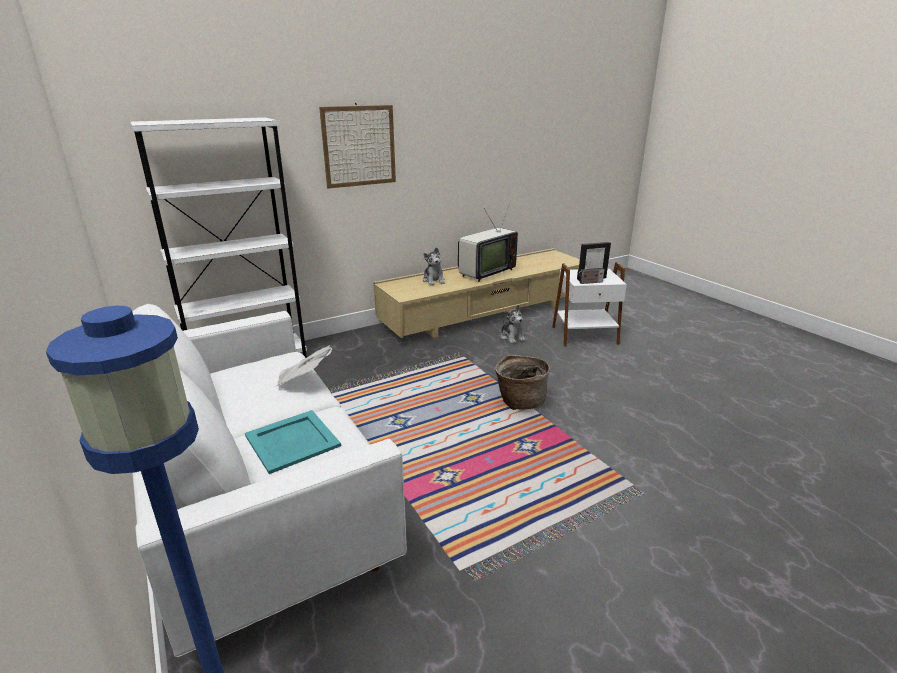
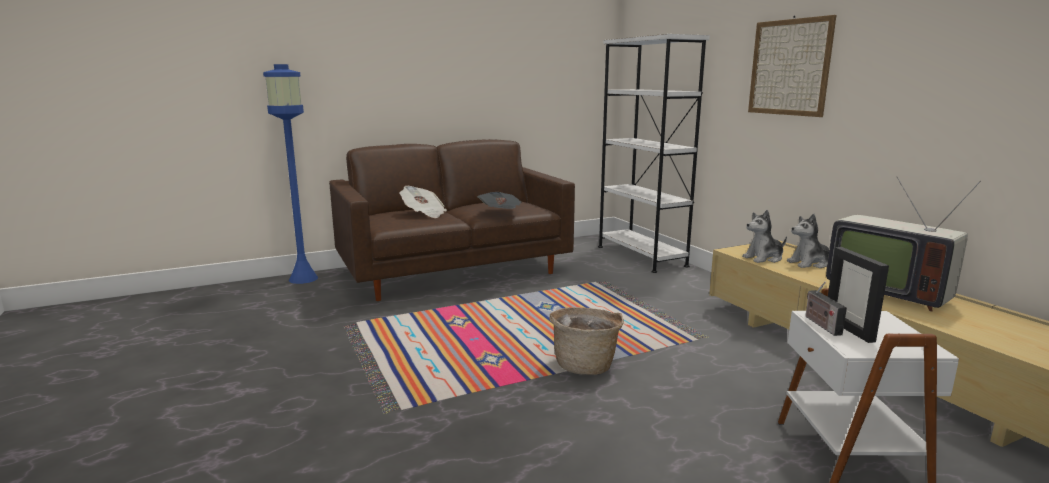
camera: 95 degrees right, 10 degrees down
white sofa [132,304,407,657] -> brown sofa [329,139,575,301]
turquoise tray [245,410,341,474] -> newspaper [400,186,447,218]
plush toy [501,305,526,344] -> plush toy moved to [742,210,787,263]

